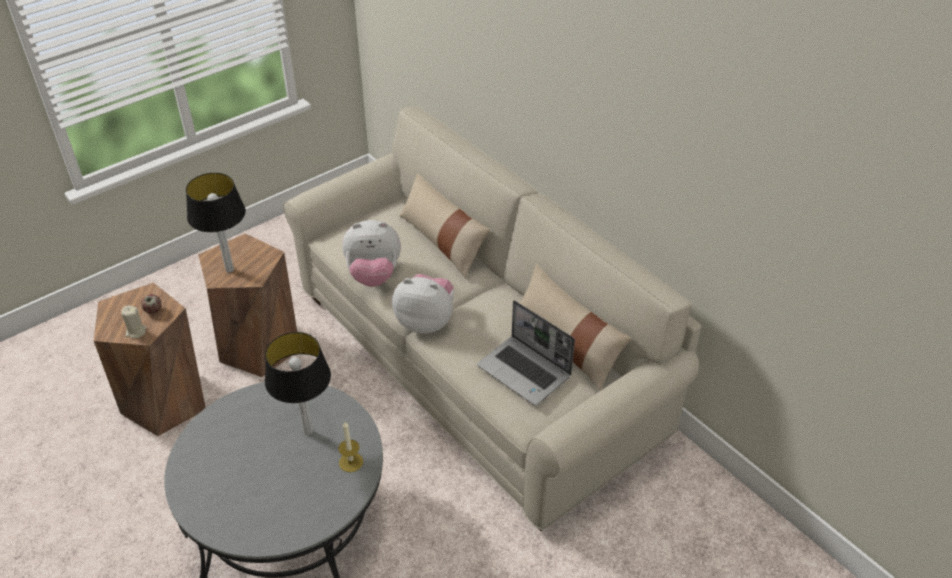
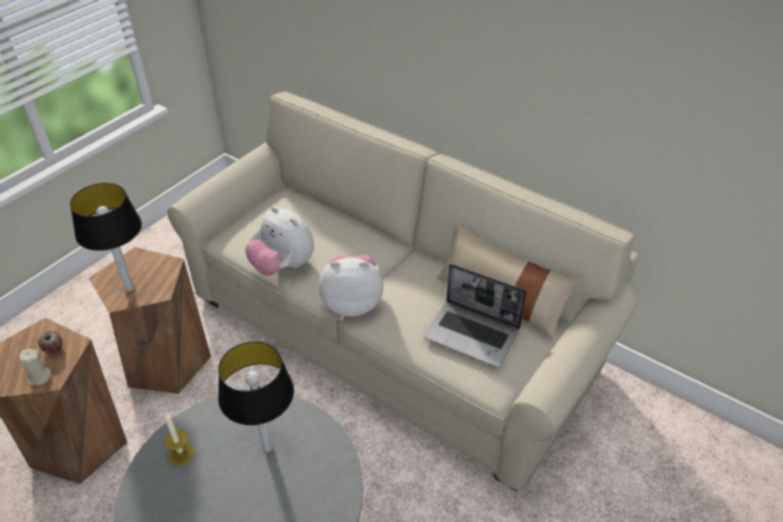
camera: 15 degrees left, 0 degrees up
candle [338,422,363,472] -> candle moved to [164,413,194,466]
plush toy [342,220,401,287] -> plush toy turned 60 degrees clockwise [245,207,314,276]
beige pillow [399,174,490,278] -> none

